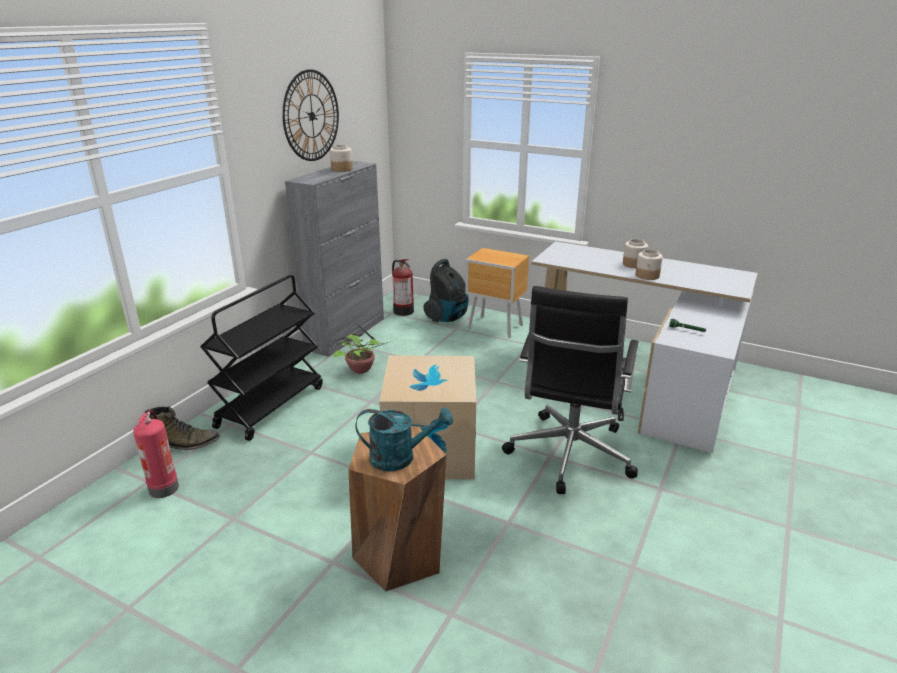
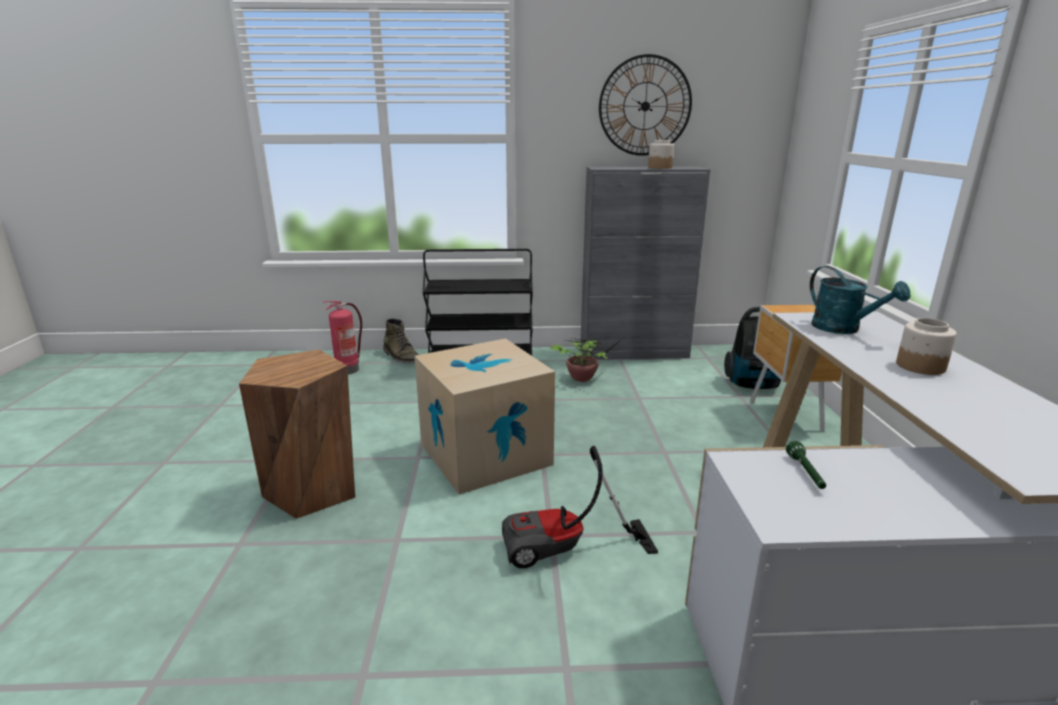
camera: 60 degrees right, 5 degrees down
turquoise watering can [356,407,453,471] -> turquoise watering can moved to [810,266,910,334]
fire extinguisher [392,259,414,316] -> none
black office chair [502,286,639,494] -> vacuum cleaner [502,446,658,568]
jar [636,249,663,280] -> none

